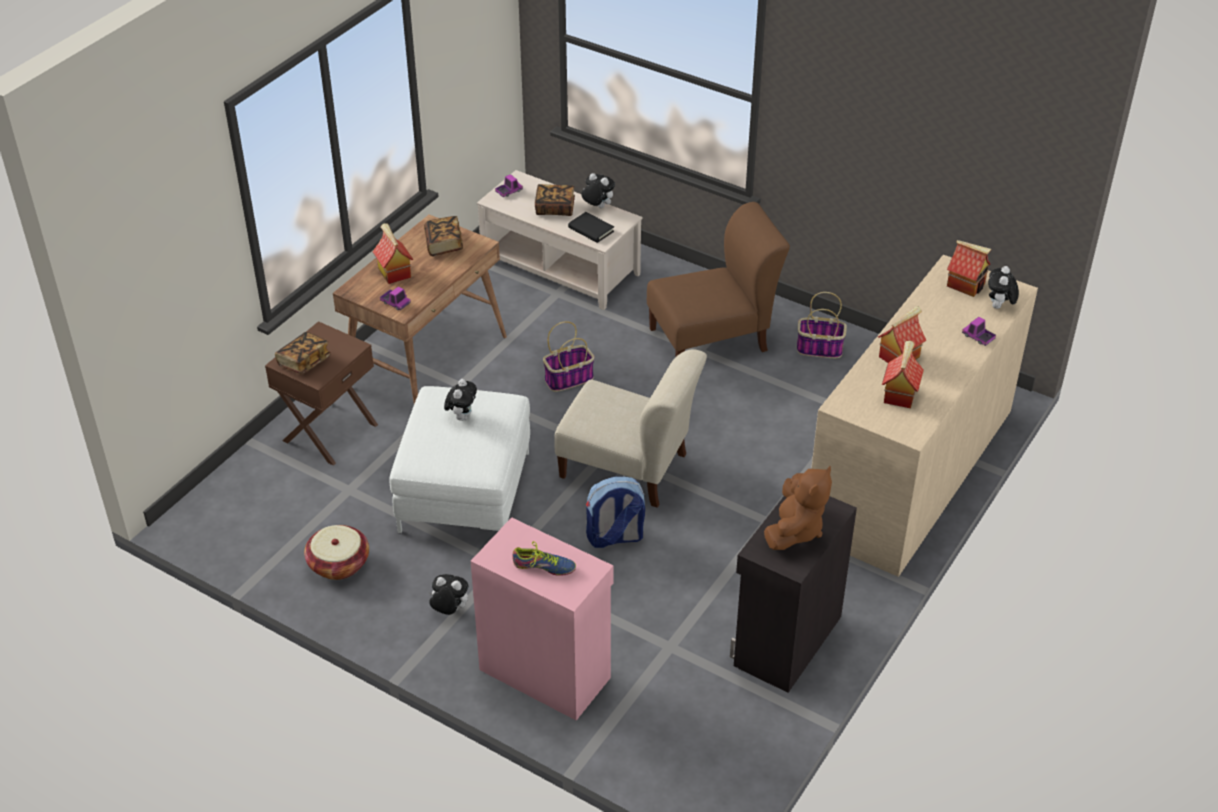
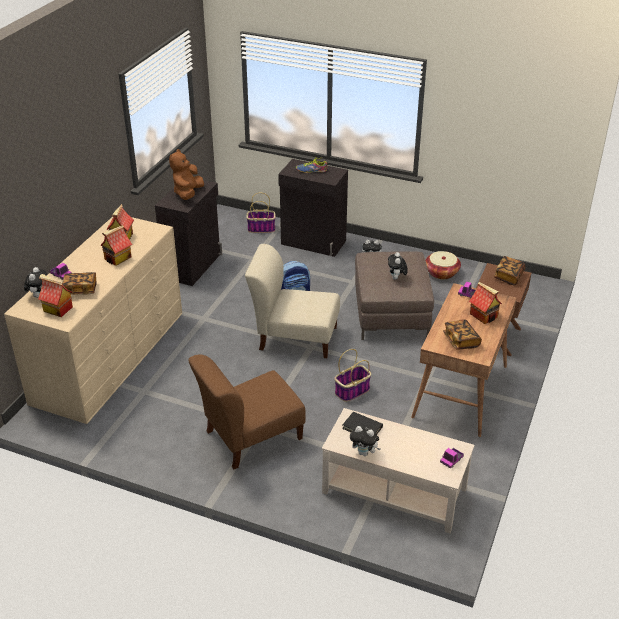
camera: 170 degrees right, 5 degrees down
white ottoman [389,386,530,533] -> brown ottoman [355,251,434,340]
pink cabinet [471,517,613,721] -> black cabinet [278,159,348,257]
book [535,184,575,216] -> book moved to [62,272,97,295]
basket [797,292,847,358] -> basket moved to [246,193,276,233]

